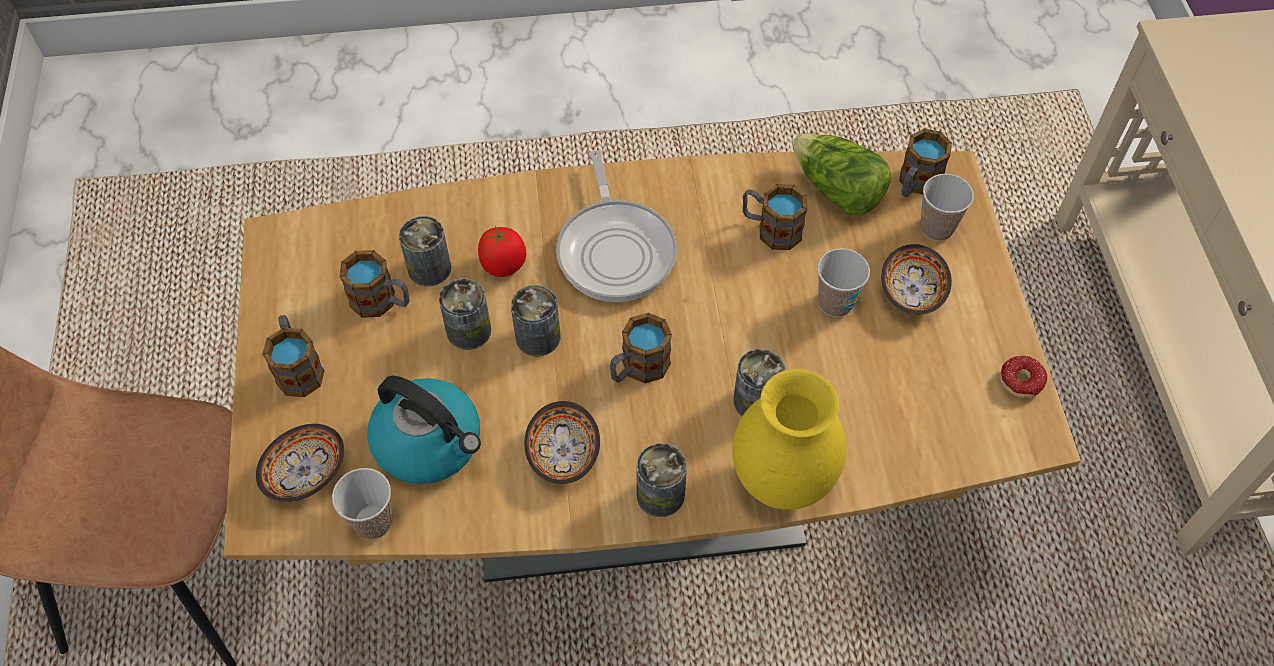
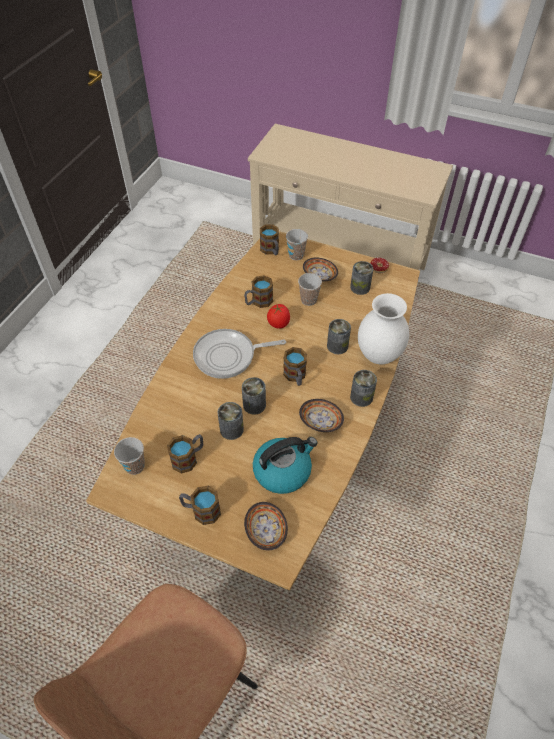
camera: 60 degrees left, 5 degrees down
cup [332,468,393,539] -> cup moved to [114,437,145,475]
can [399,216,451,287] -> can moved to [350,261,373,295]
tomato [478,226,526,277] -> tomato moved to [267,304,290,329]
frying pan [556,150,677,302] -> frying pan turned 150 degrees clockwise [193,329,286,379]
yellow vase [732,369,847,510] -> white vase [358,293,409,364]
lettuce [792,133,892,216] -> none

